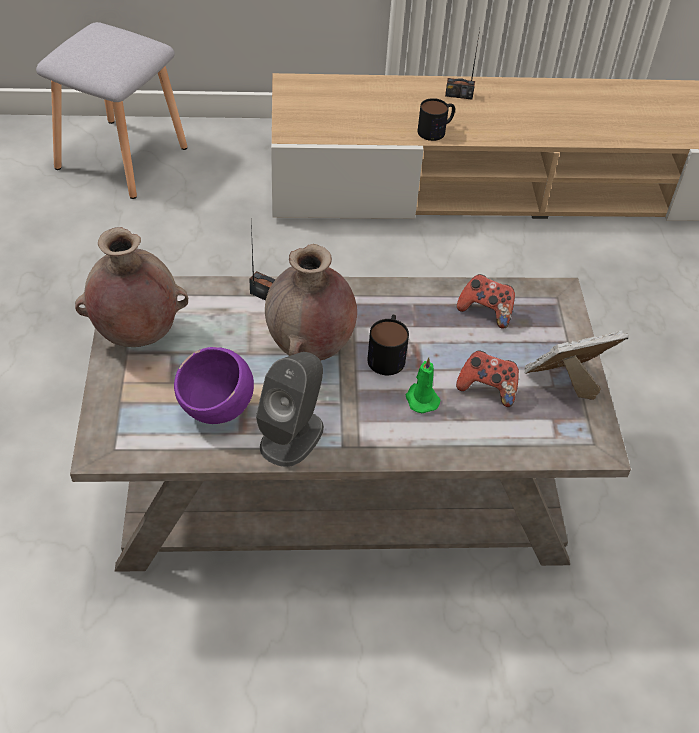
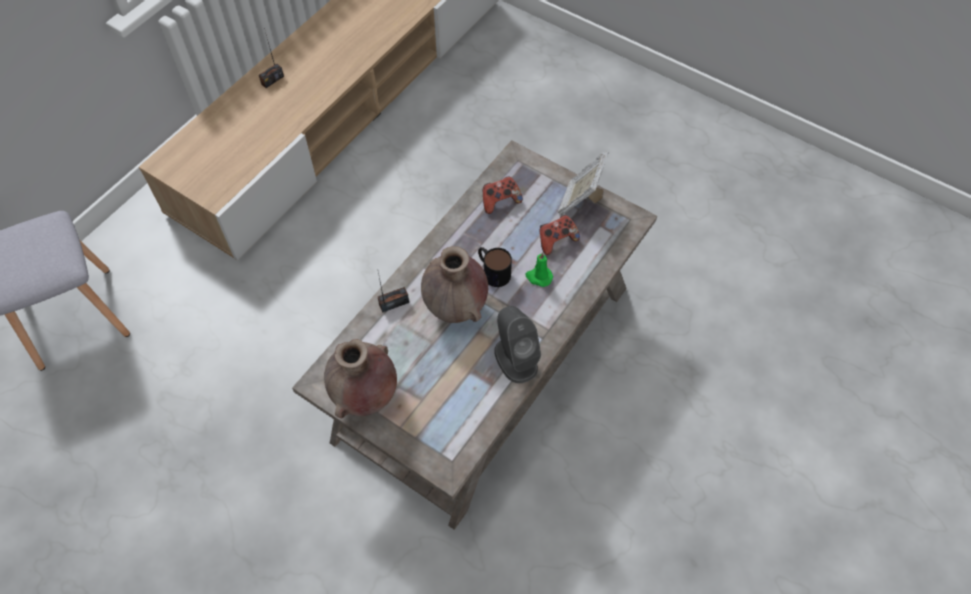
camera: 50 degrees left, 10 degrees up
purple bowl [174,347,254,424] -> none
mug [418,98,455,141] -> none

